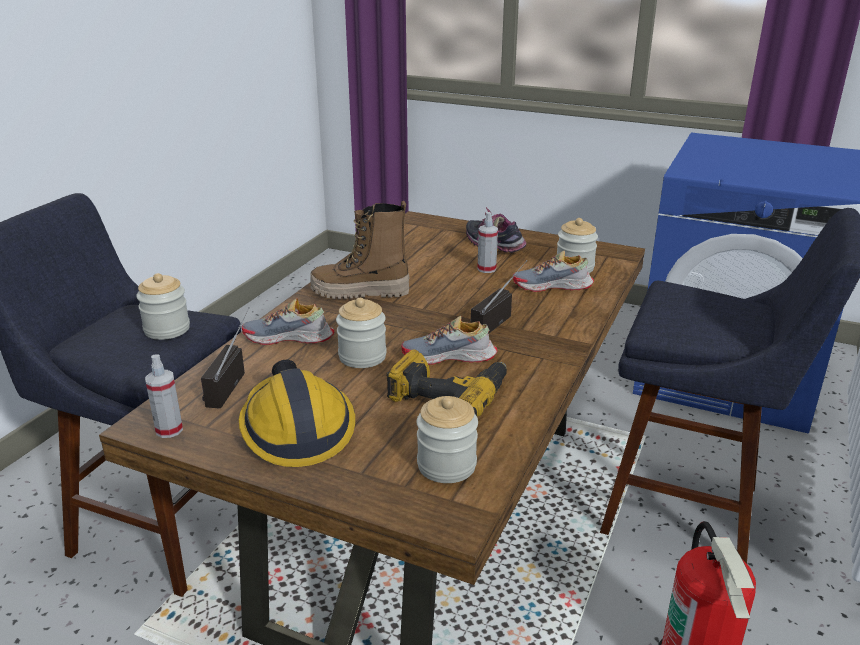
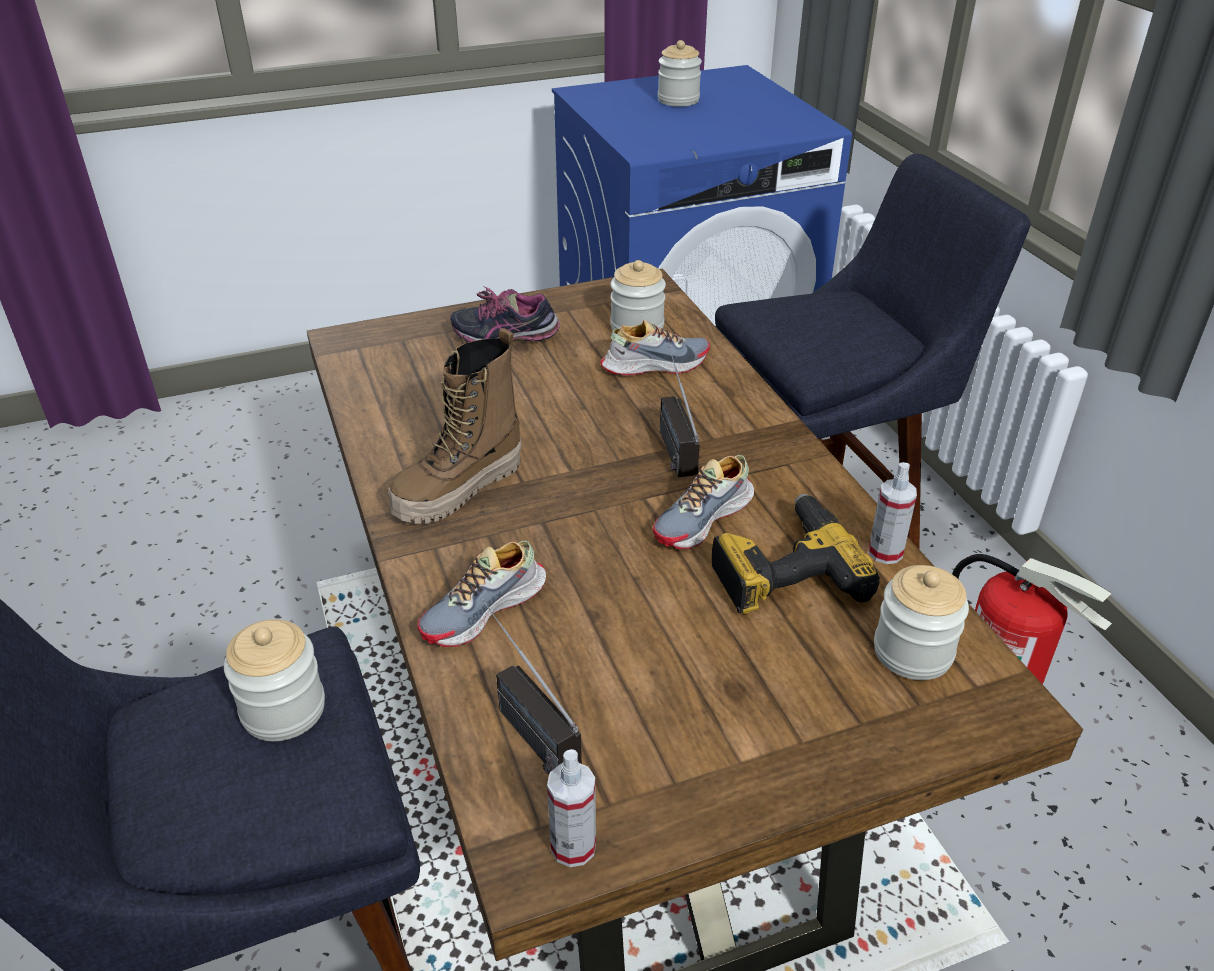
camera: 45 degrees left, 10 degrees up
hard hat [239,360,355,467] -> none
jar [336,298,387,368] -> jar moved to [658,40,702,107]
spray bottle [477,212,498,273] -> spray bottle moved to [869,462,917,564]
shoe [513,250,594,292] -> shoe turned 150 degrees counterclockwise [600,320,710,376]

